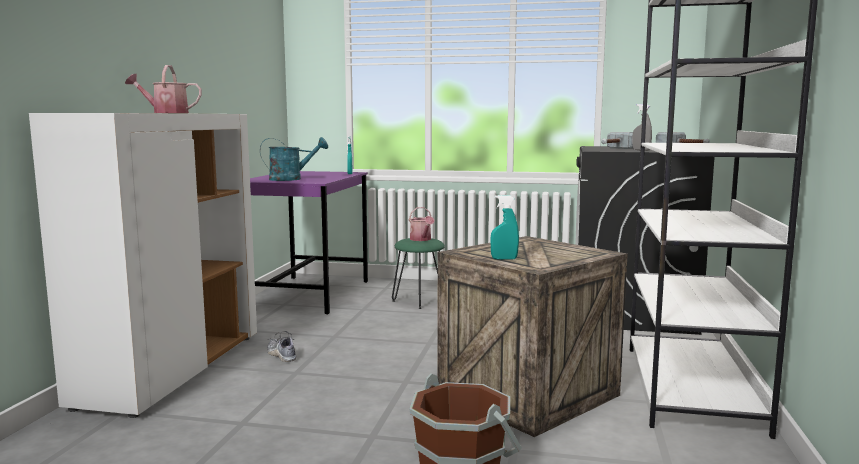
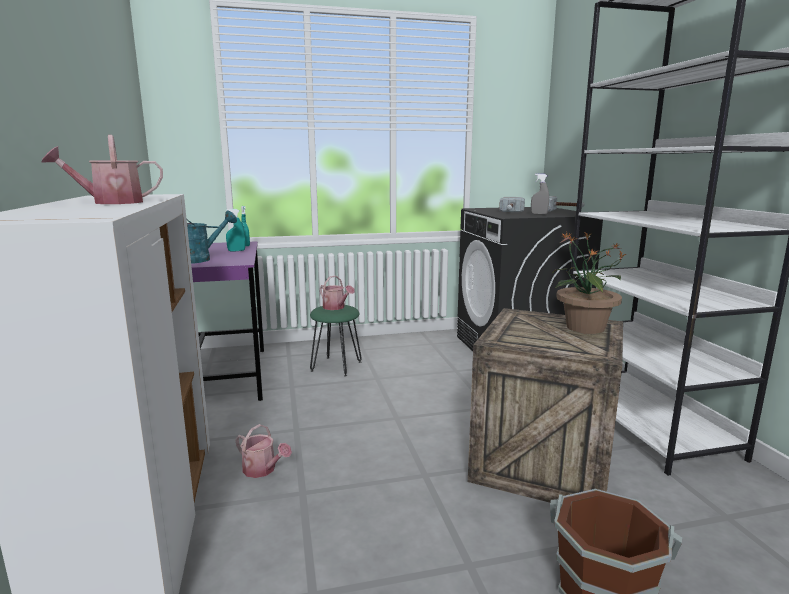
camera: 25 degrees left, 5 degrees up
shoe [268,331,297,362] -> watering can [235,424,292,478]
turquoise spray bottle [490,195,519,260] -> turquoise spray bottle moved to [226,209,245,252]
none -> potted plant [553,231,626,334]

